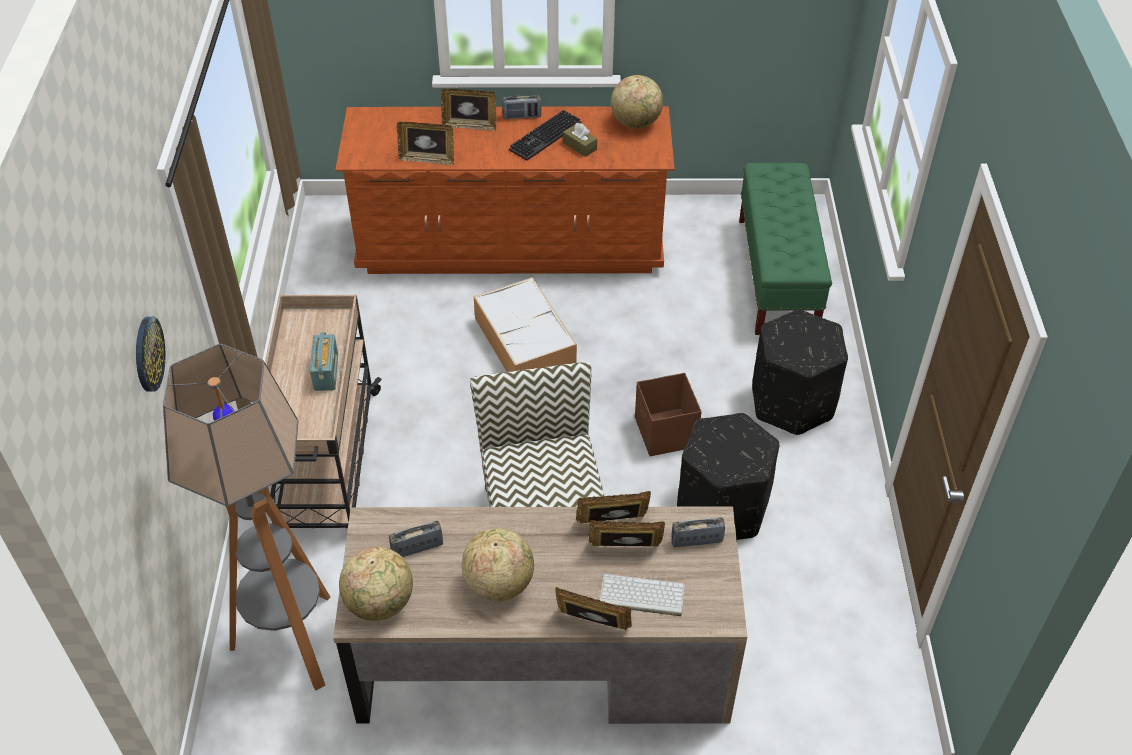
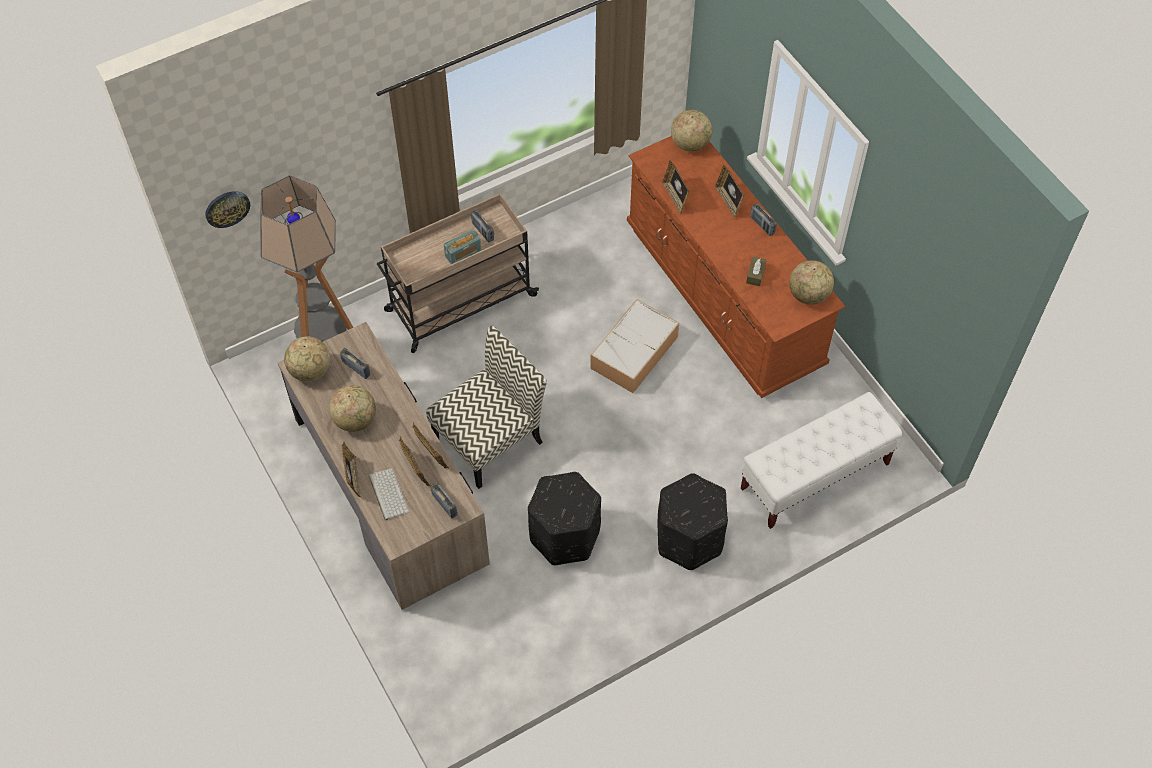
camera: 60 degrees right, 10 degrees up
wall clock [136,316,166,392] -> wall clock moved to [205,191,250,228]
keyboard [509,110,581,161] -> none
brown storage box [635,373,702,456] -> none
green bench [739,163,832,335] -> white bench [741,392,902,529]
none -> radio [471,210,494,242]
none -> globe [671,110,712,152]

